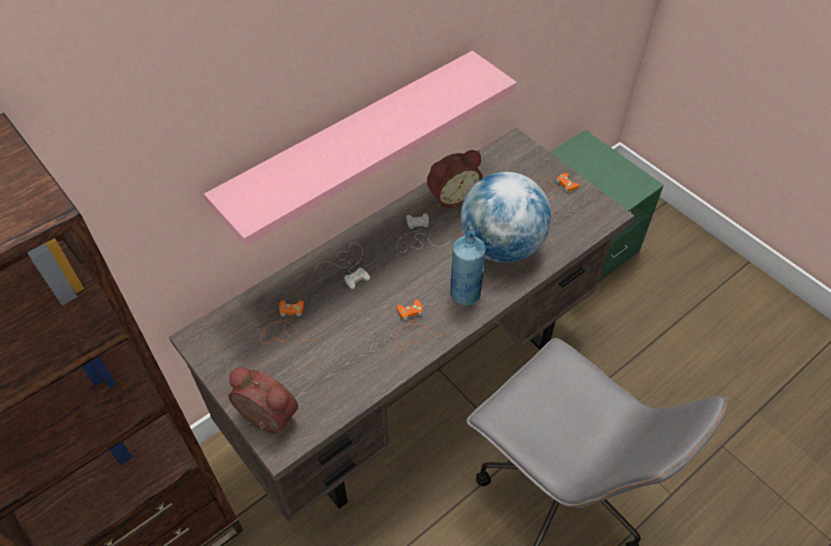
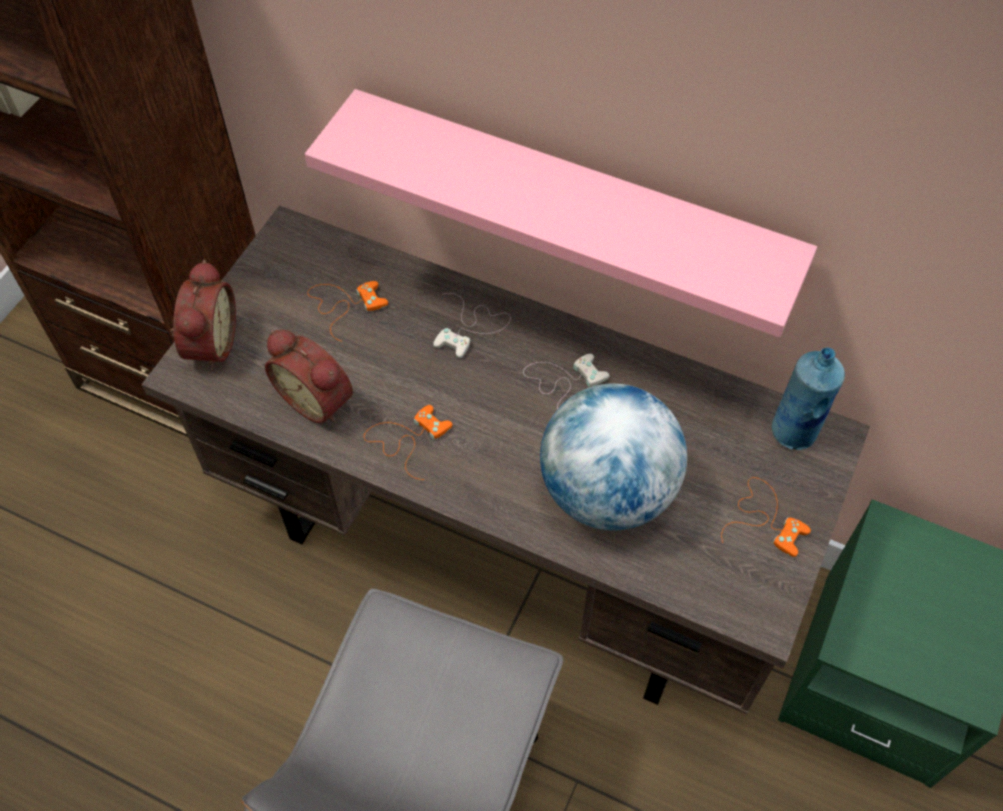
camera: 65 degrees right, 5 degrees up
alarm clock [427,150,483,208] -> alarm clock moved to [265,329,353,423]
blue bottle [450,231,486,306] -> blue bottle moved to [772,347,845,450]

